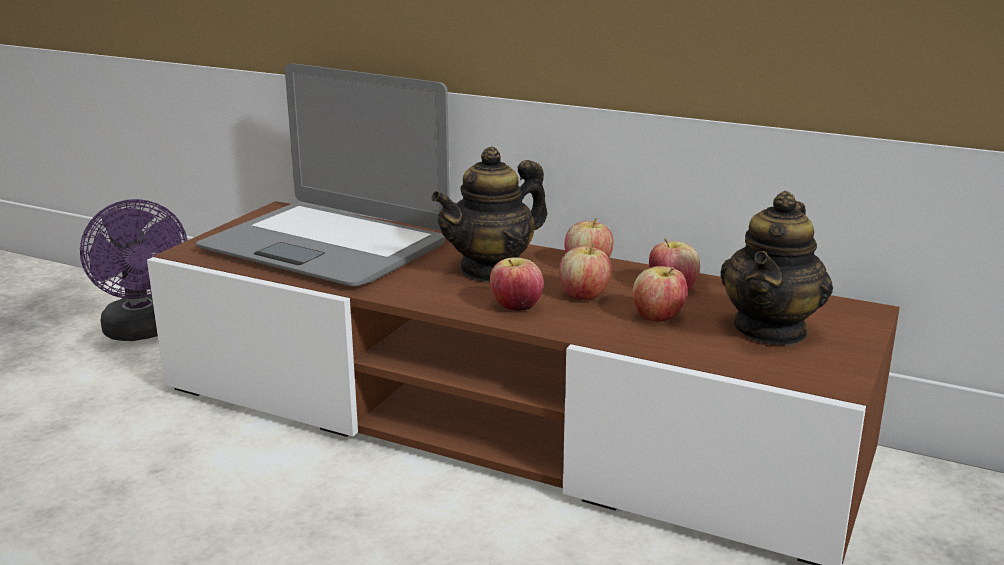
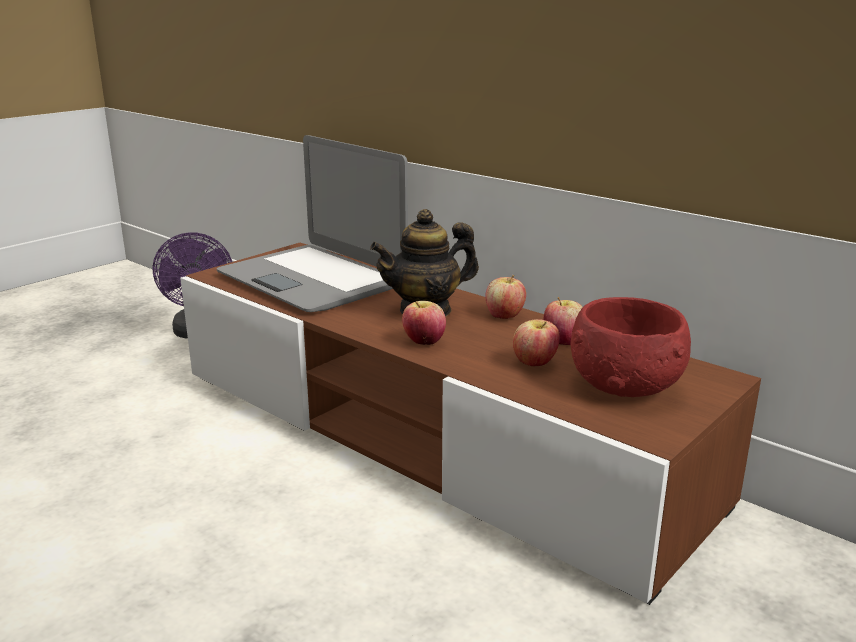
camera: 15 degrees right, 0 degrees up
apple [559,243,611,300] -> none
teapot [720,191,833,346] -> red bowl [571,297,691,397]

